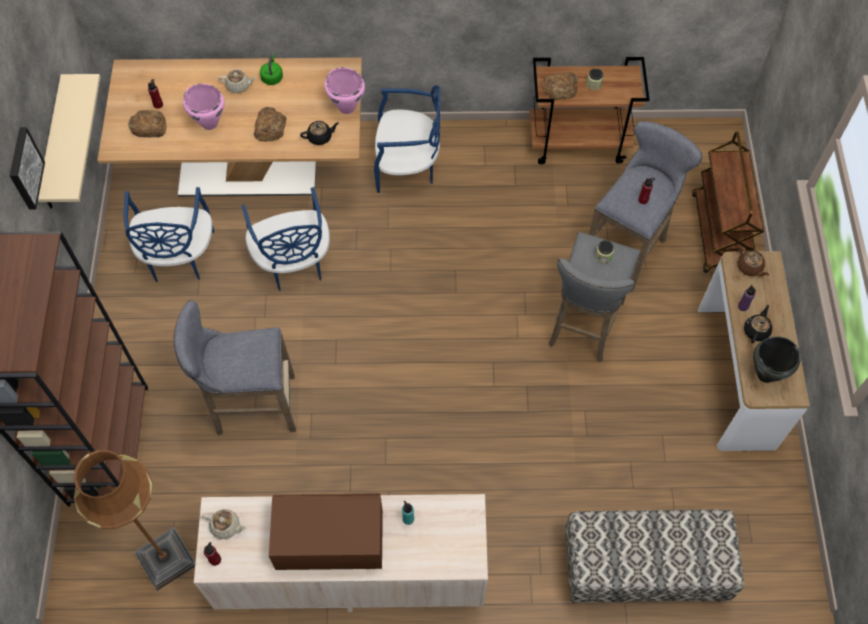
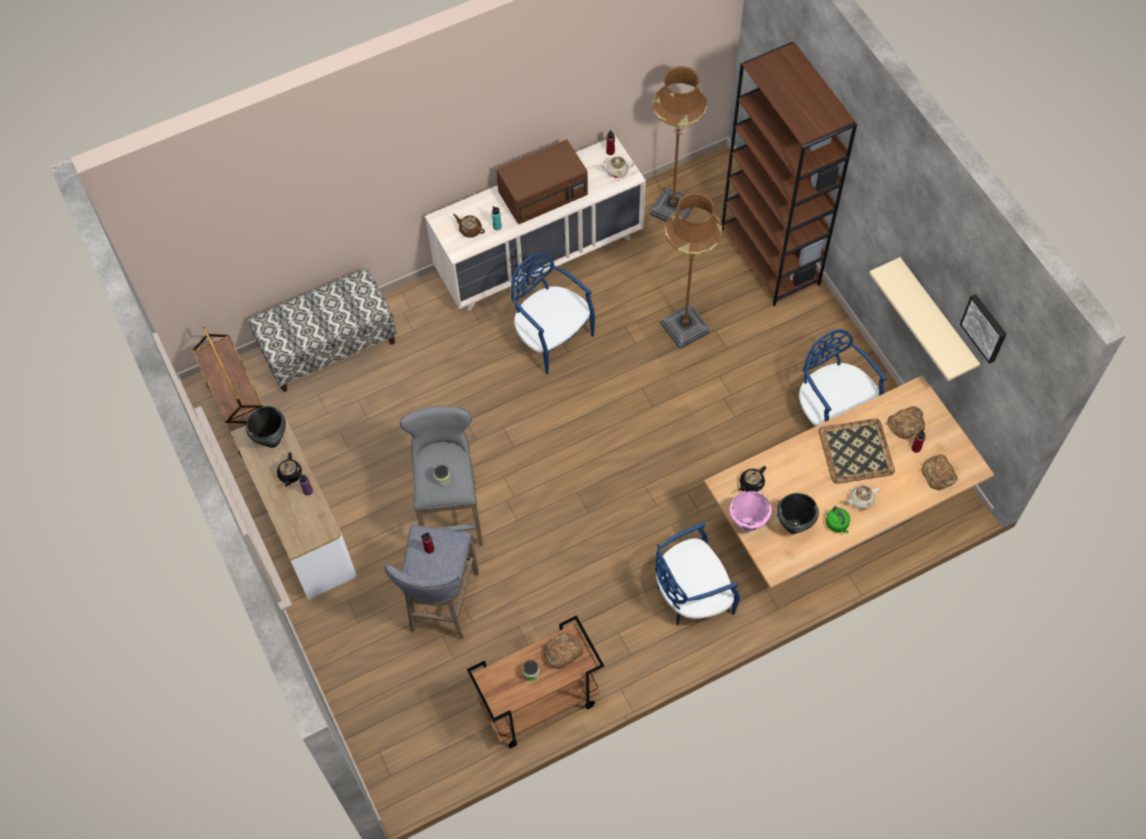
camera: 155 degrees right, 0 degrees up
picture [10,127,45,210] -> picture moved to [960,294,1007,364]
grey stool [173,300,296,435] -> brown floor lamp [660,193,722,349]
pink cooking pot [183,84,225,130] -> tray [819,419,895,484]
blue chair [241,187,330,291] -> blue chair moved to [511,253,595,374]
bread [254,107,286,141] -> bread moved to [921,454,958,491]
brown cart [692,131,764,273] -> brown cart moved to [192,327,263,459]
brown teapot [738,246,769,276] -> brown teapot moved to [453,214,485,238]
none -> black cooking pot [777,493,819,534]

